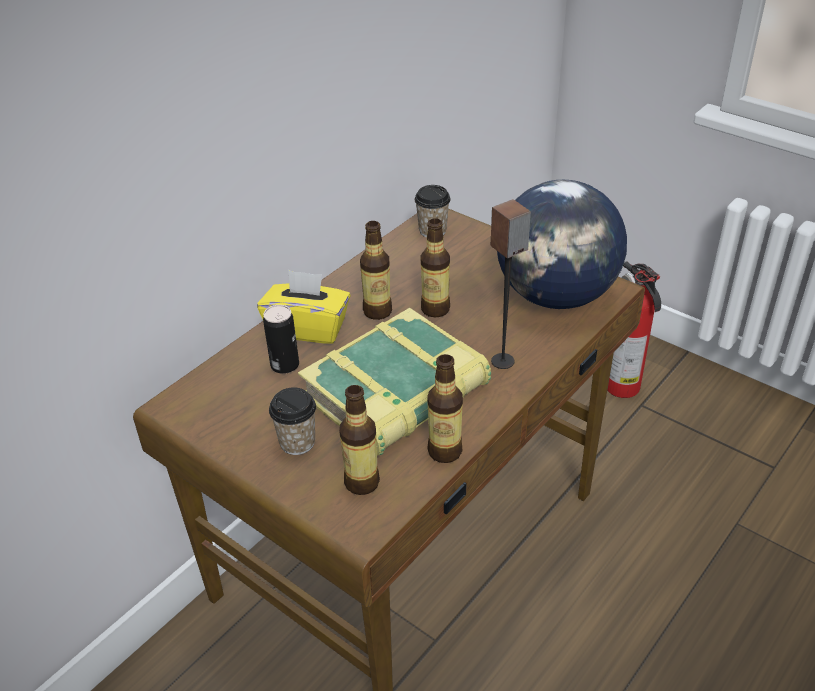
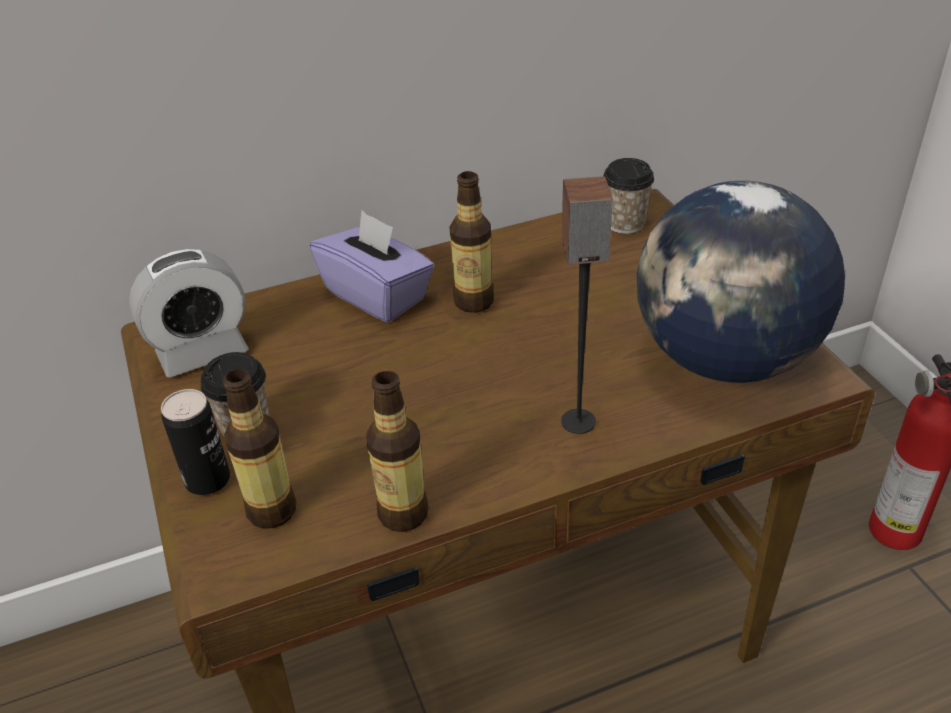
camera: 30 degrees right, 0 degrees up
yellow tissue box [257,270,351,344] -> purple tissue box [310,210,435,322]
can [263,305,299,374] -> can moved to [161,389,230,495]
book [298,308,491,456] -> none
bottle [421,218,450,317] -> none
none -> alarm clock [129,249,249,377]

